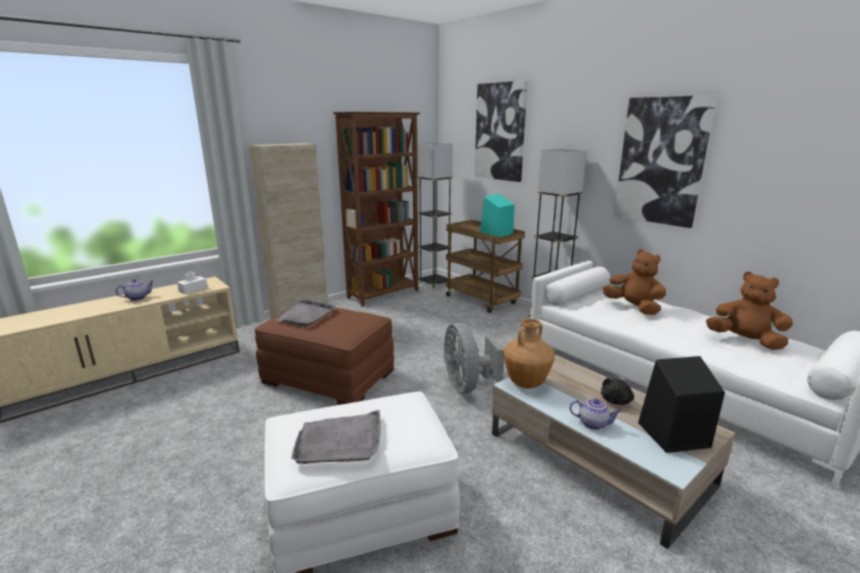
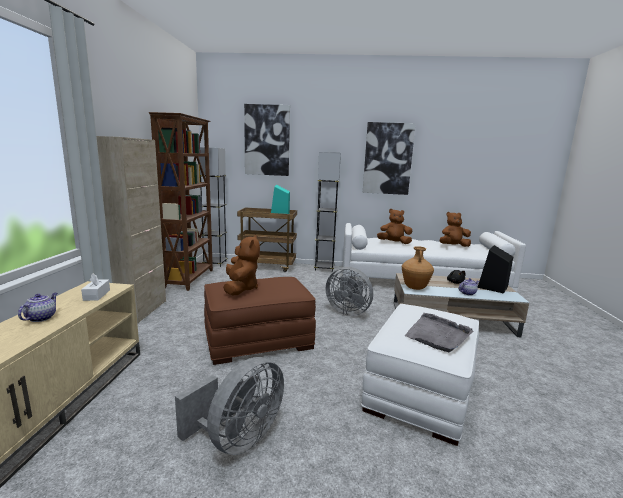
camera: 45 degrees left, 5 degrees down
grey tray [276,299,336,326] -> brown plush toy [223,235,260,296]
none -> grey fan [175,357,284,455]

